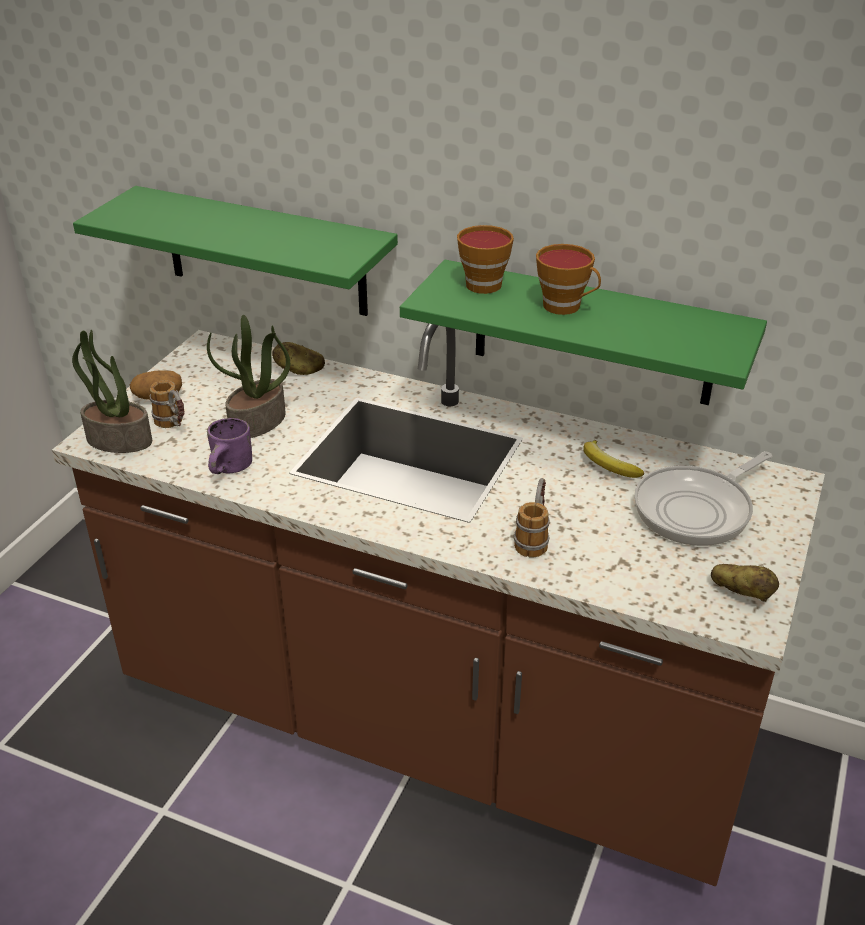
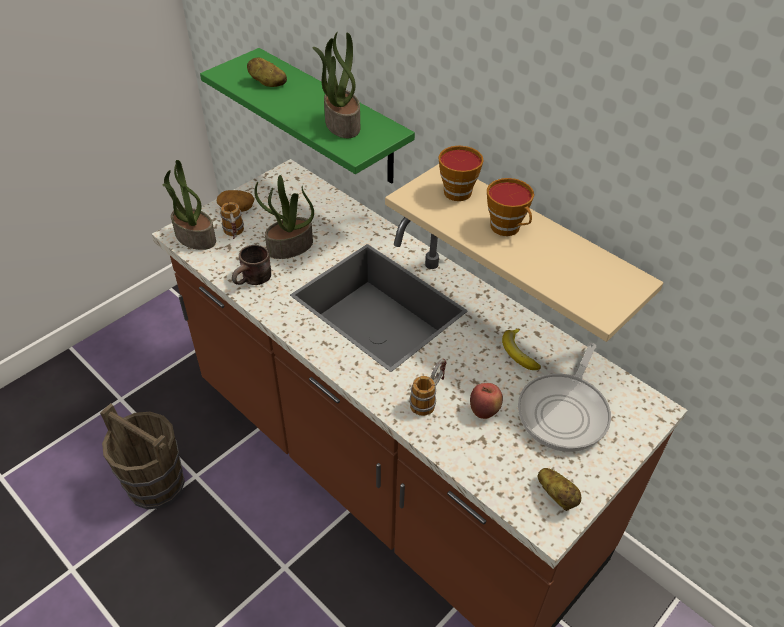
camera: 20 degrees right, 10 degrees up
purple mug [207,418,252,474] -> brown mug [232,245,271,285]
potato [272,342,325,375] -> potato moved to [247,58,287,87]
green shelf [400,260,767,405] -> beige shelf [385,164,663,342]
frying pan [634,451,772,546] -> frying pan turned 45 degrees counterclockwise [518,343,611,452]
none -> brown bucket [100,403,185,509]
none -> potted plant [313,32,360,138]
none -> apple [470,383,503,419]

